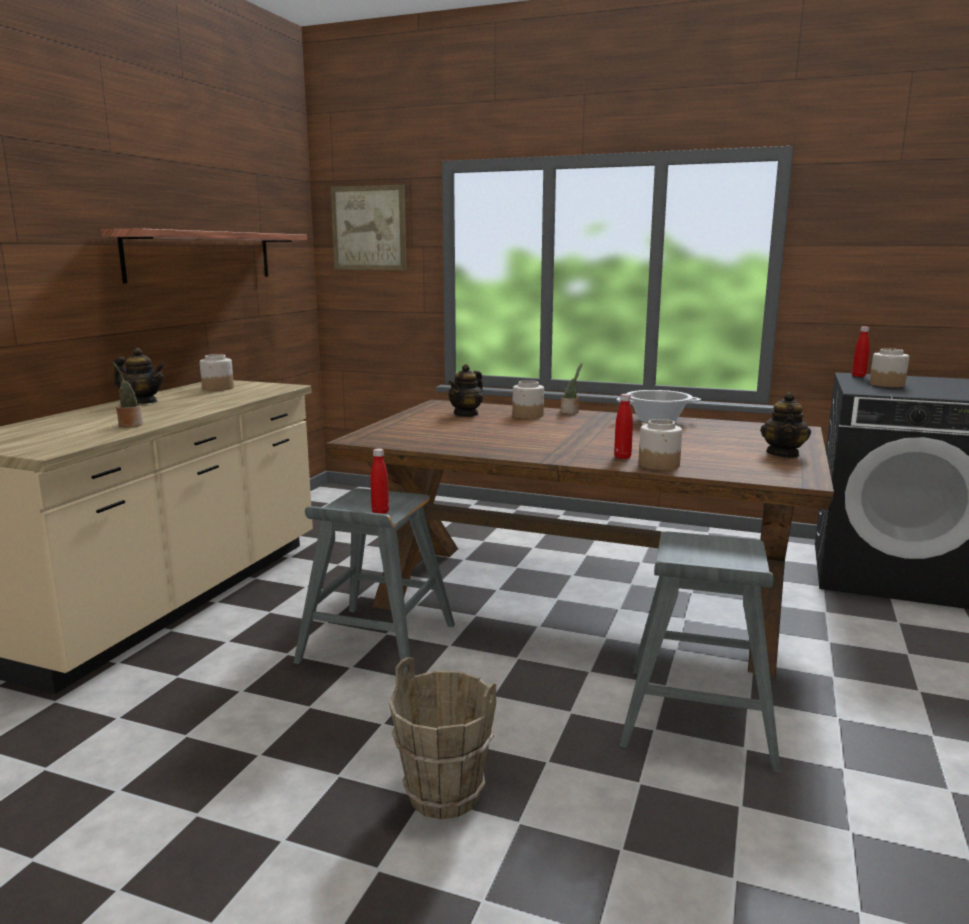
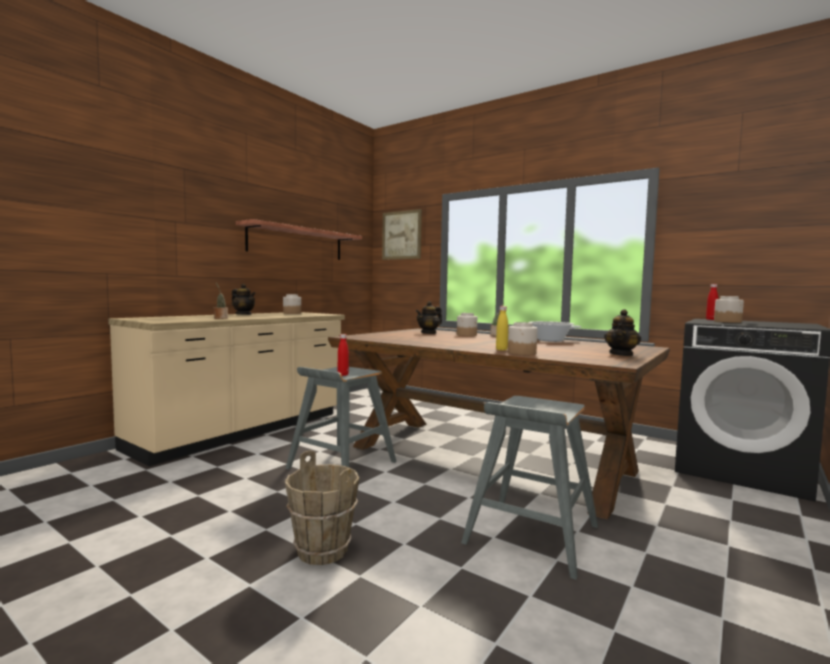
camera: 15 degrees right, 10 degrees down
red bottle [614,394,633,459] -> yellow bottle [496,306,508,350]

